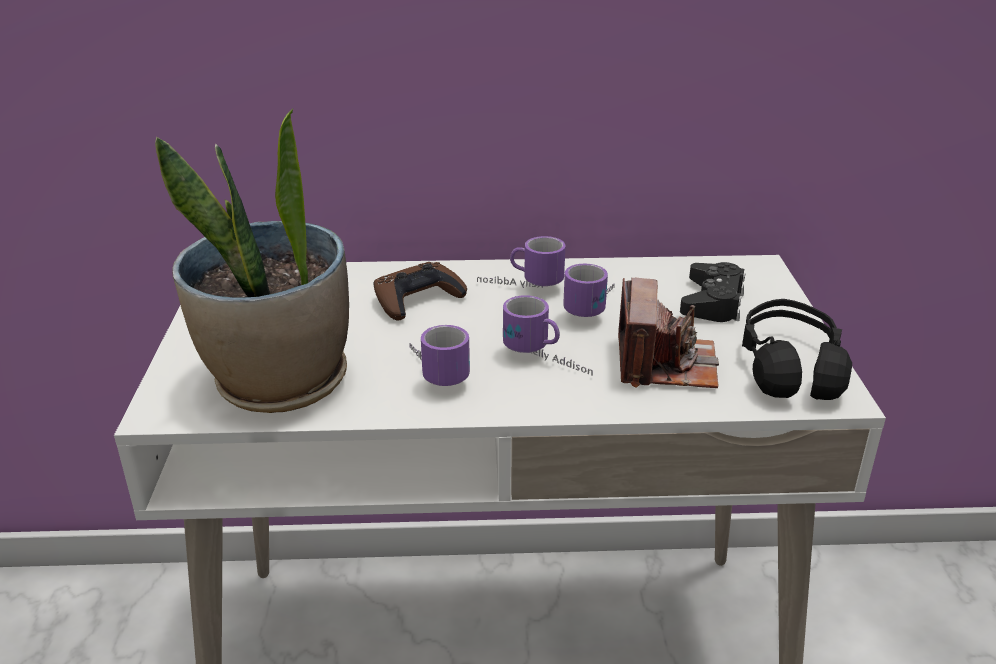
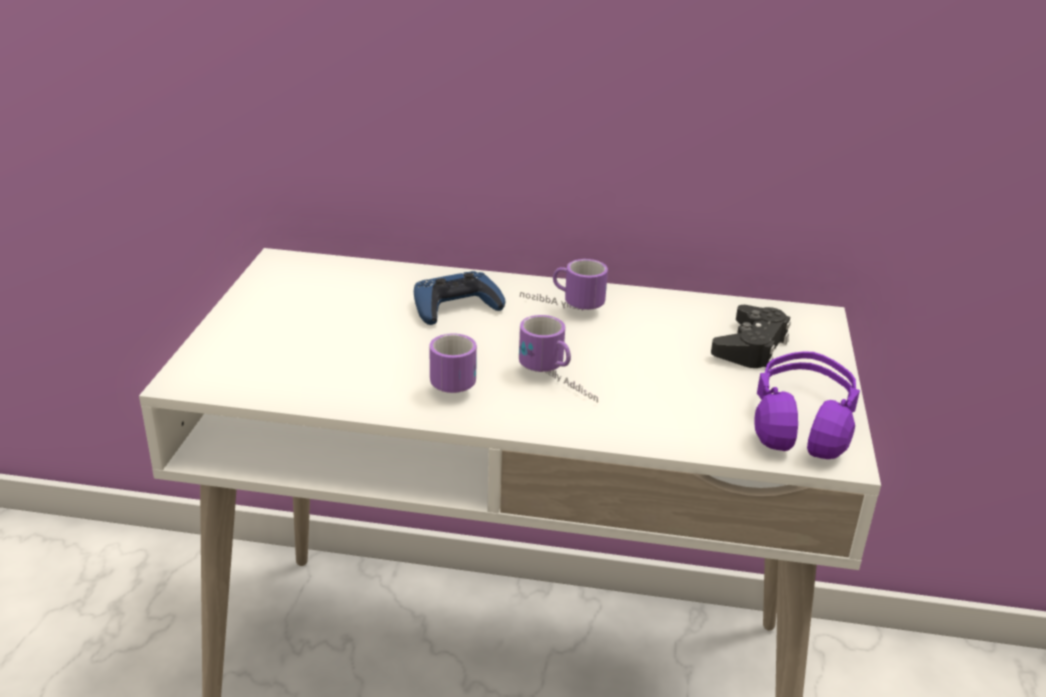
camera: 10 degrees right, 0 degrees up
potted plant [155,109,349,413] -> none
brown game controller [374,262,467,320] -> blue game controller [414,271,505,325]
mug [563,264,615,317] -> none
camera [618,278,719,388] -> none
black headphones [742,299,852,400] -> purple headphones [754,352,860,459]

